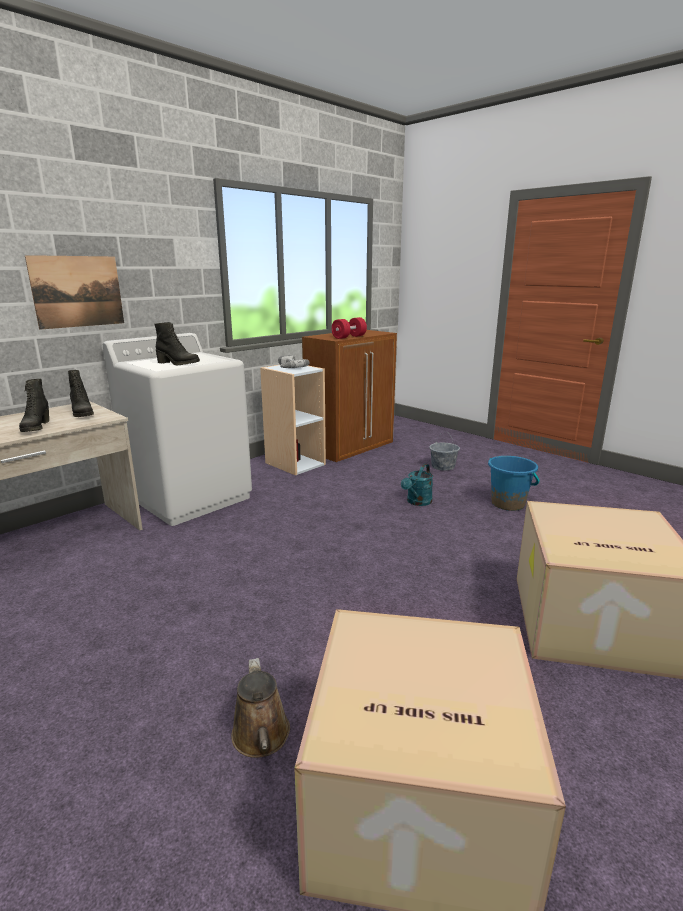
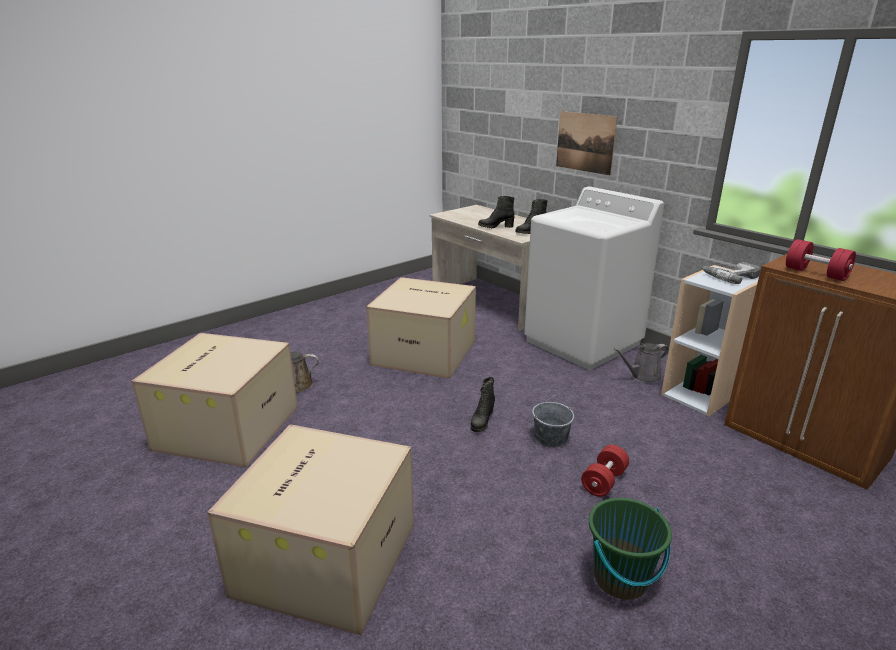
camera: 95 degrees right, 5 degrees up
black boot [154,322,200,365] -> black boot moved to [471,377,495,432]
turquoise watering can [401,464,433,506] -> red dumbbell [581,445,629,497]
grey bucket [429,435,460,471] -> grey bucket moved to [532,395,574,448]
blue bucket [488,456,540,511] -> green bucket [589,498,672,600]
none -> cardboard box [366,277,476,379]
none -> grey watering can [614,343,669,383]

